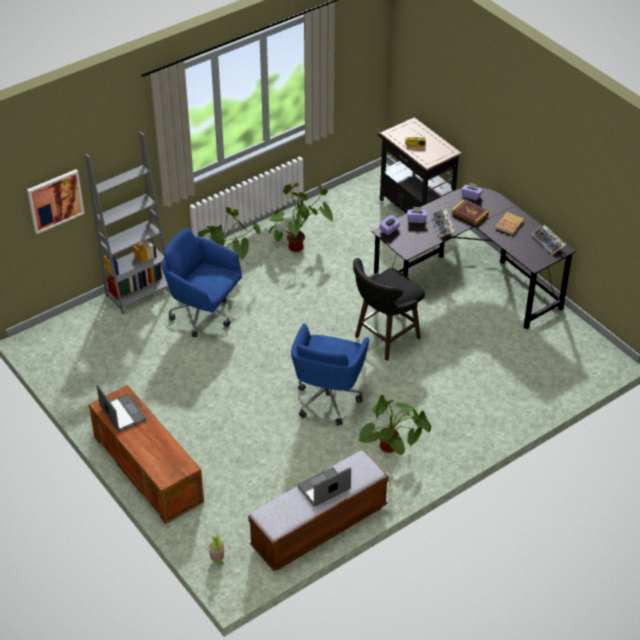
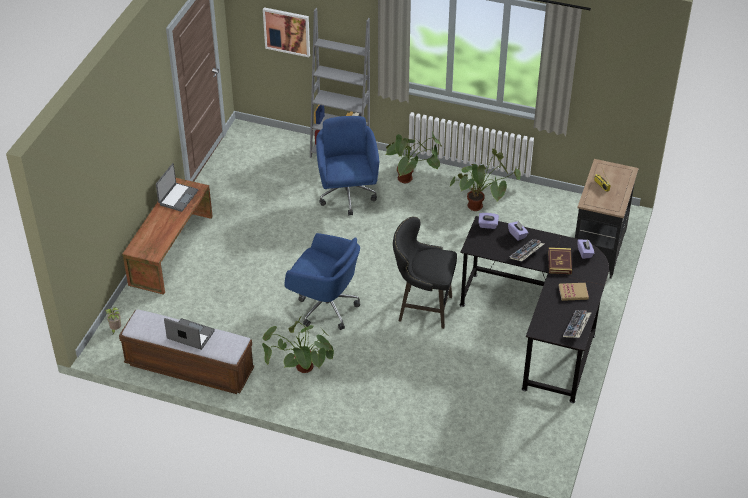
camera: 55 degrees right, 0 degrees up
blue office chair [291,324,369,426] -> blue office chair turned 135 degrees counterclockwise [284,233,360,330]

